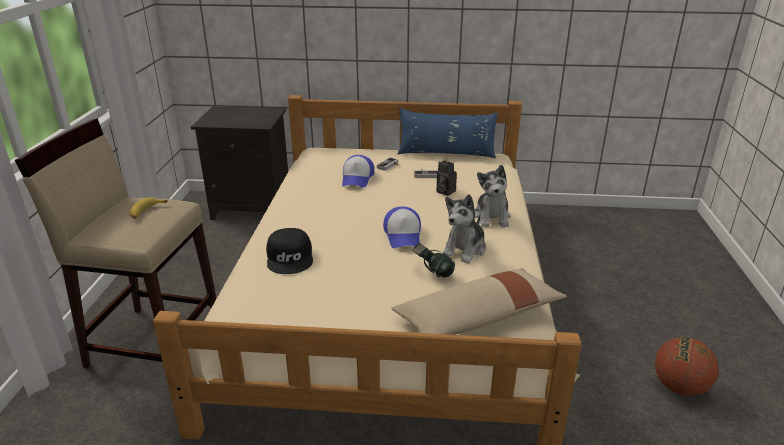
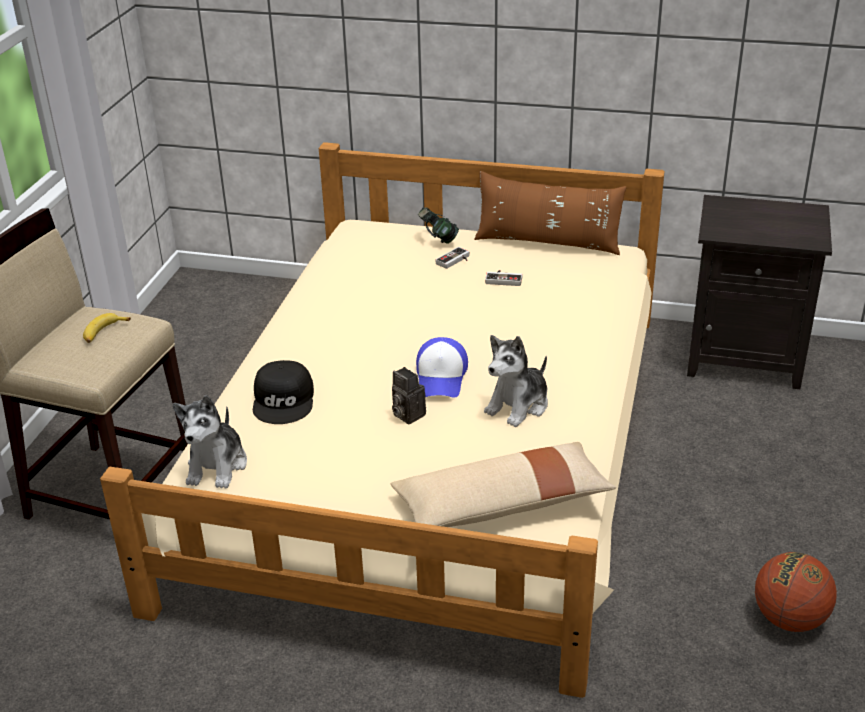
camera: 10 degrees right, 5 degrees up
black nightstand [191,106,288,220] -> black nightstand moved to [687,195,832,389]
cap [342,155,375,188] -> none
blue pillow [398,108,498,158] -> brown pillow [474,171,626,255]
headphones [412,243,455,278] -> headphones moved to [418,207,459,244]
camera [437,161,457,196] -> camera moved to [392,367,426,424]
plush toy [475,165,511,227] -> plush toy moved to [173,395,247,489]

